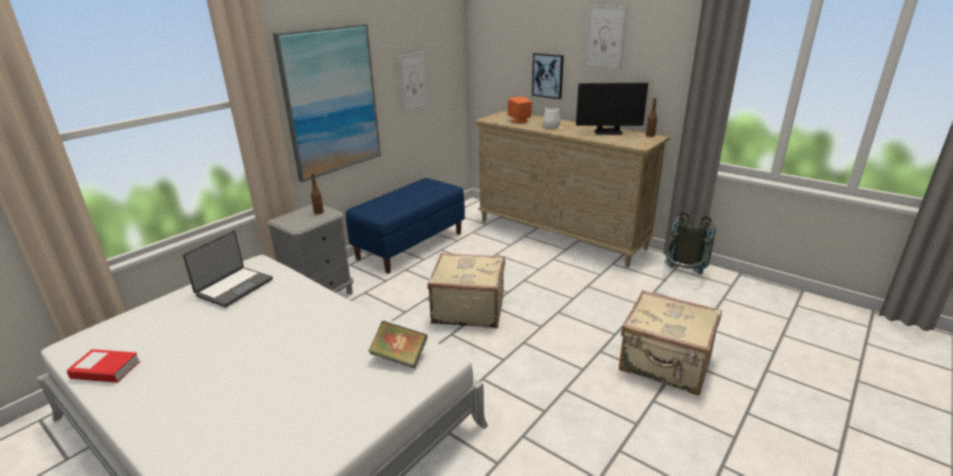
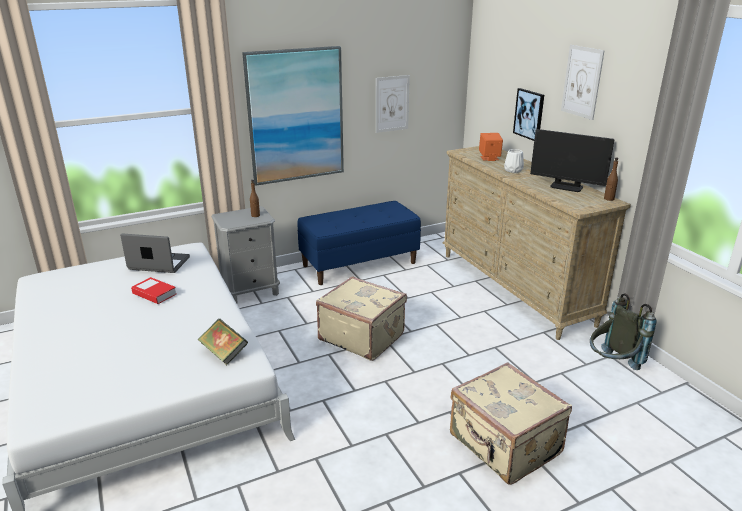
camera: 25 degrees right, 0 degrees up
book [66,349,140,383] -> book moved to [131,277,176,304]
laptop [183,231,273,307] -> laptop turned 135 degrees counterclockwise [120,233,190,273]

